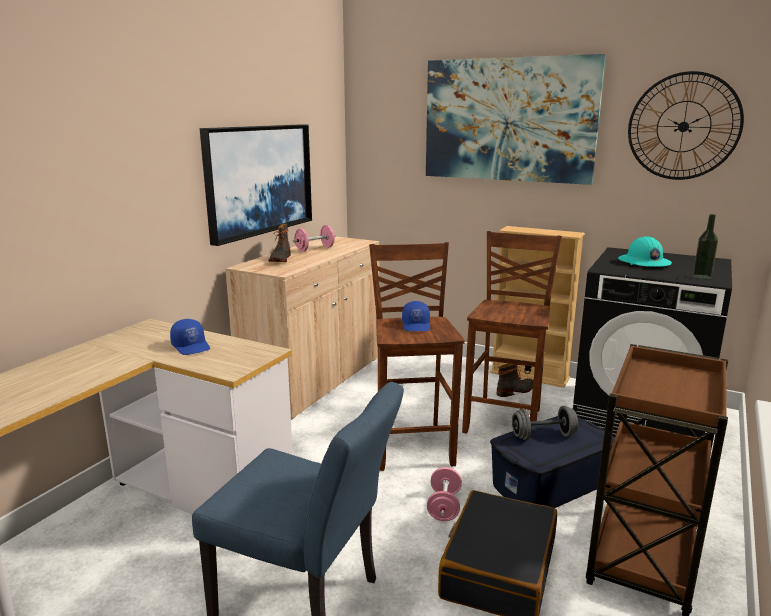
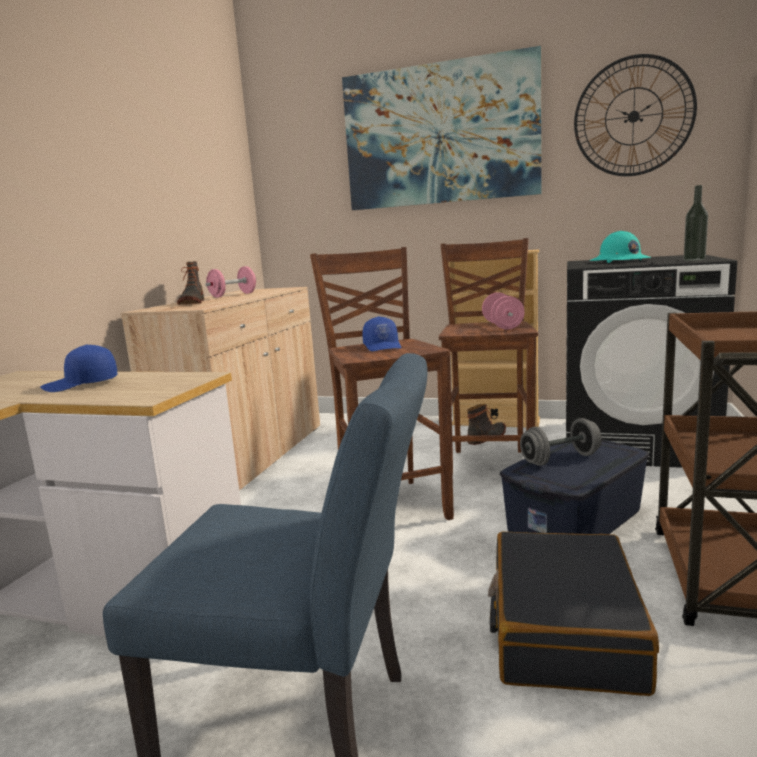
camera: 10 degrees left, 5 degrees down
blue cap [170,319,210,355] -> blue cap turned 120 degrees clockwise [40,344,117,392]
picture [200,124,312,246] -> none
pink dumbbell [427,467,462,521] -> pink dumbbell moved to [482,292,525,330]

